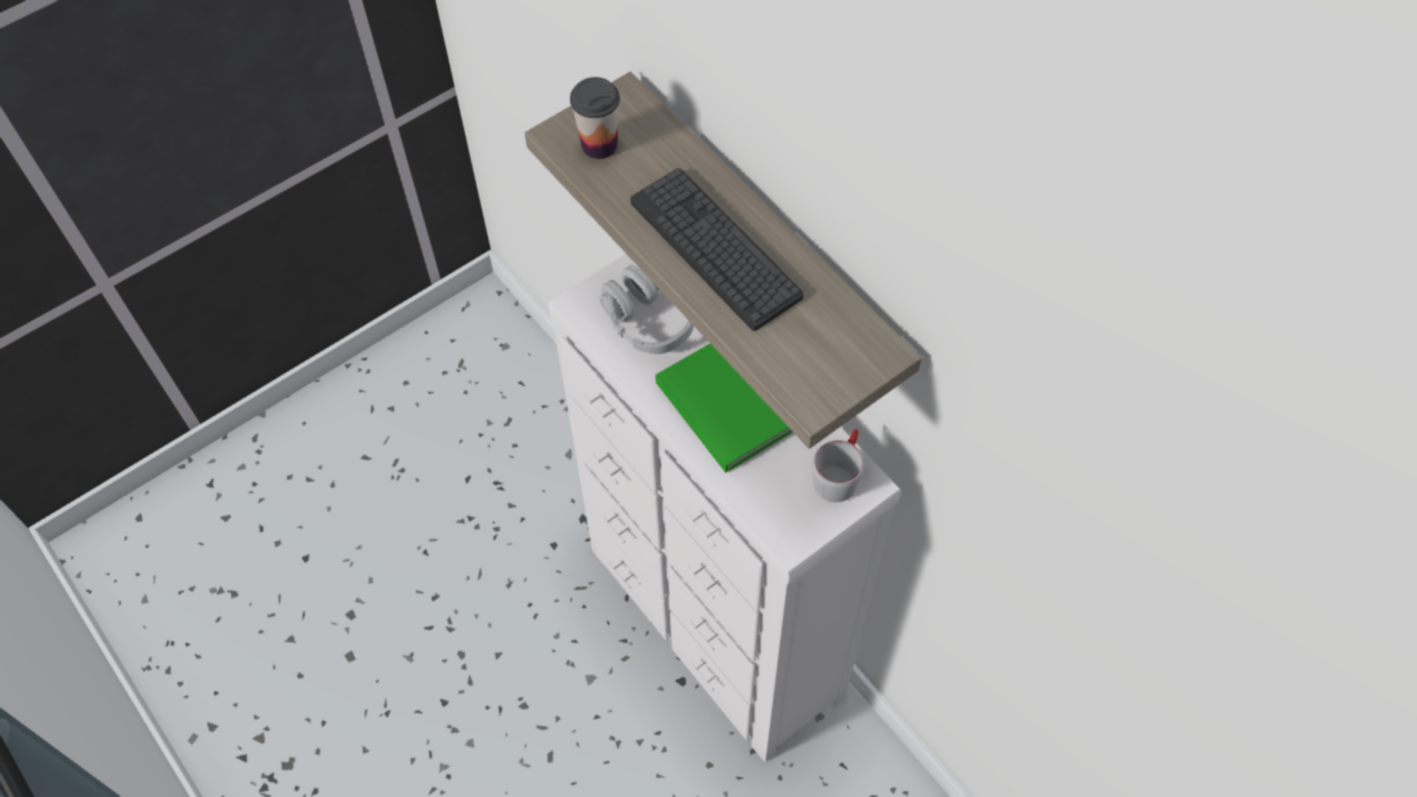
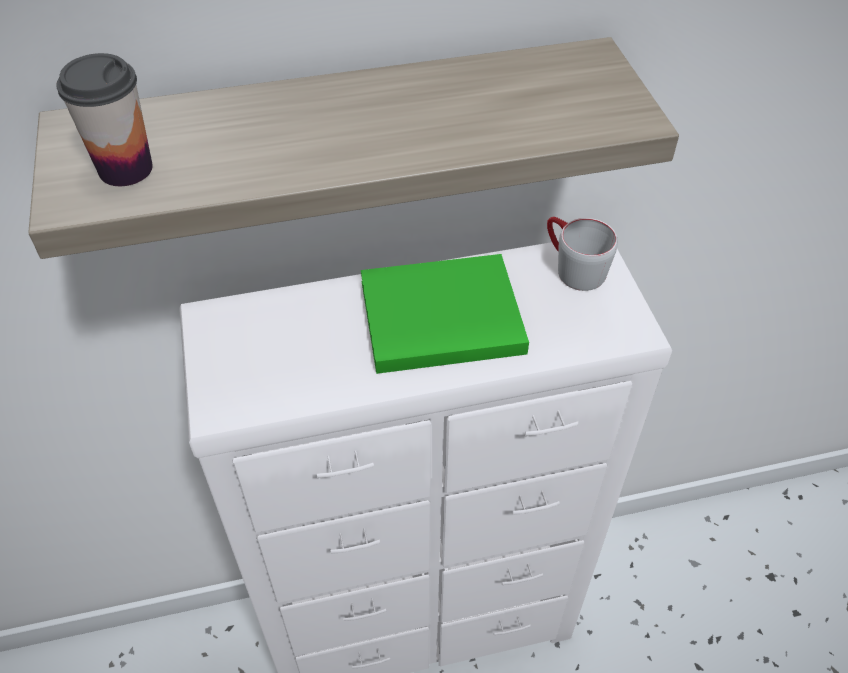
camera: 65 degrees left, 10 degrees down
grey headphones [599,265,694,354] -> none
keyboard [630,168,804,331] -> none

